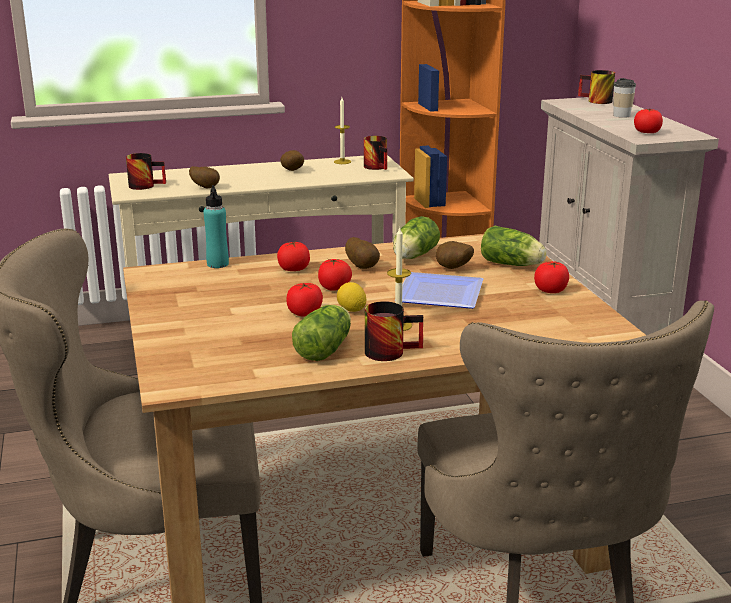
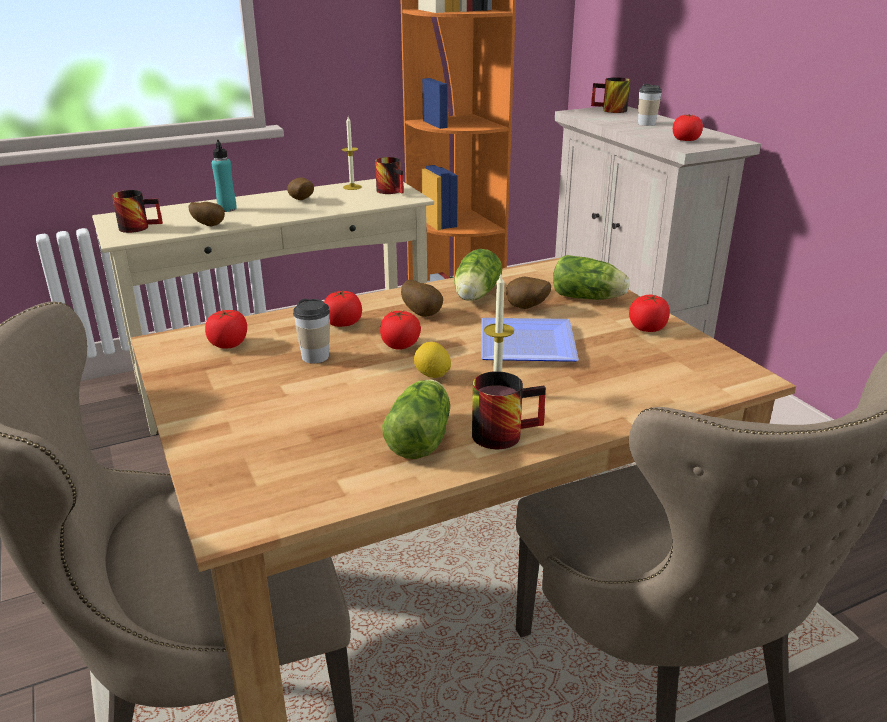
camera: 10 degrees left, 5 degrees up
turquoise bottle [203,185,229,268] -> turquoise bottle moved to [212,140,237,212]
tomato [286,283,323,316] -> tomato moved to [205,310,247,348]
none -> cup [293,299,330,363]

